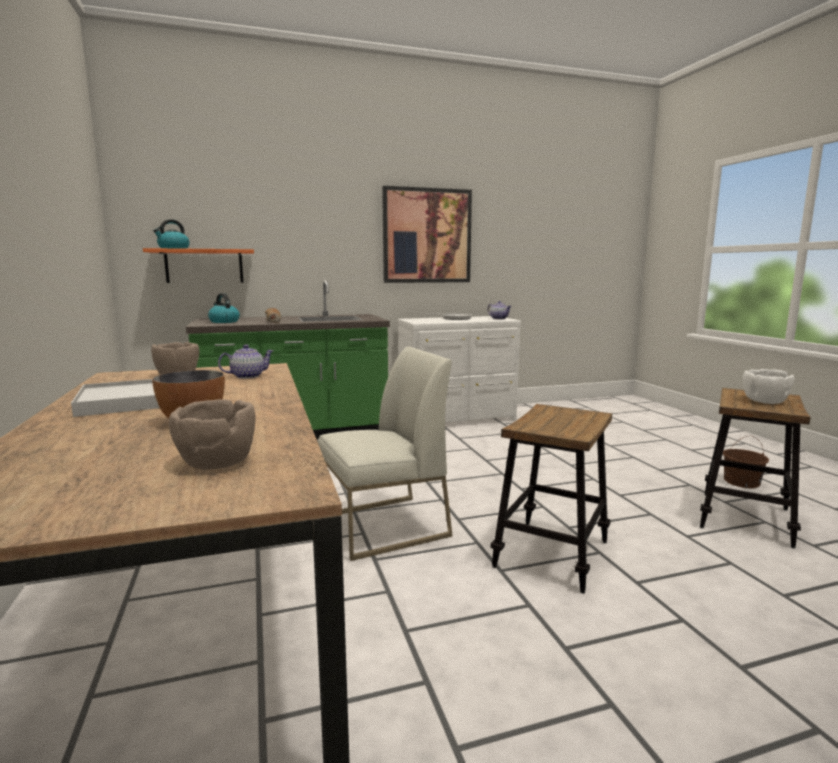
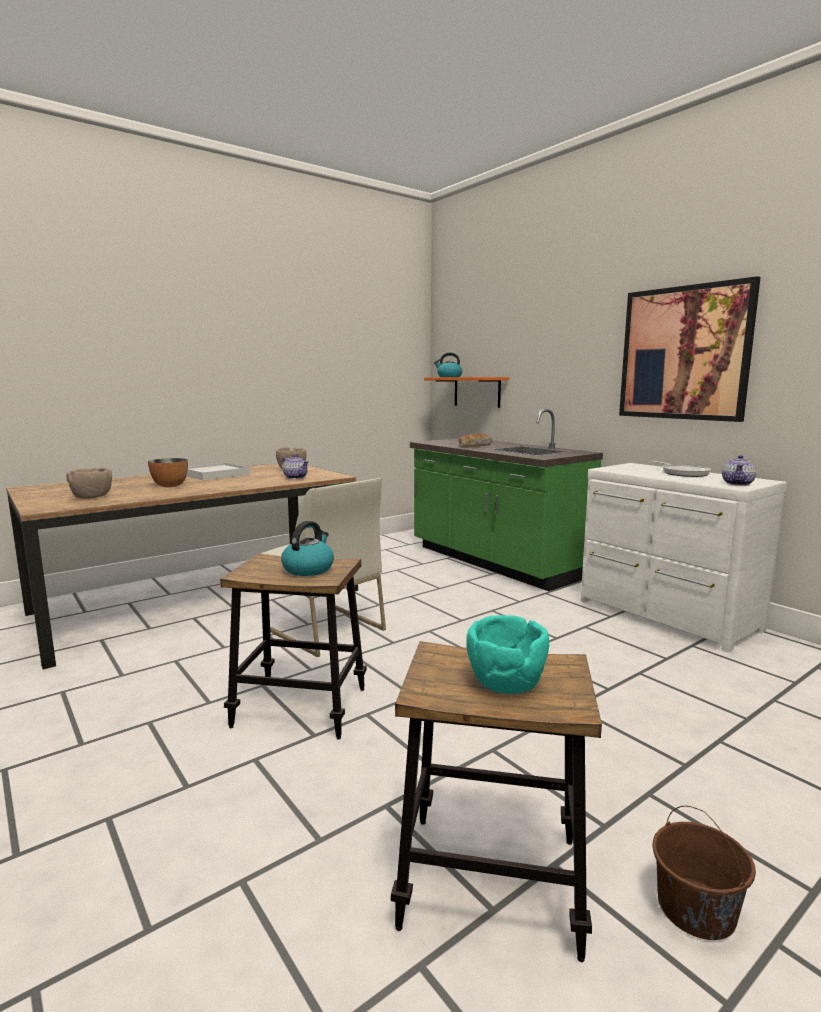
camera: 70 degrees right, 0 degrees up
kettle [208,293,240,323] -> kettle moved to [281,521,334,576]
white bowl [743,369,794,404] -> turquoise bowl [466,615,549,694]

